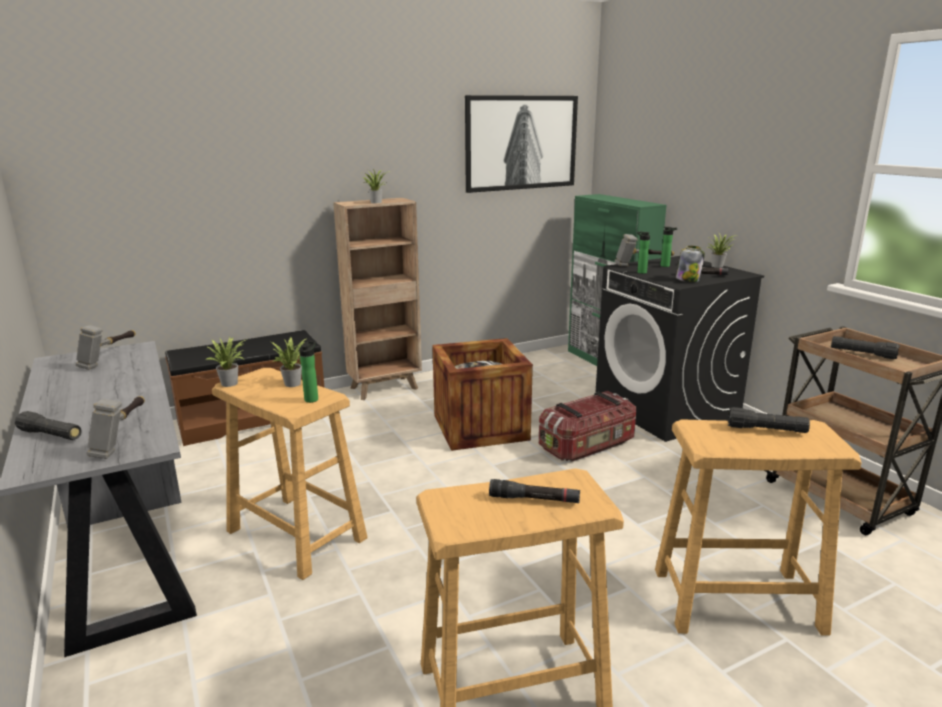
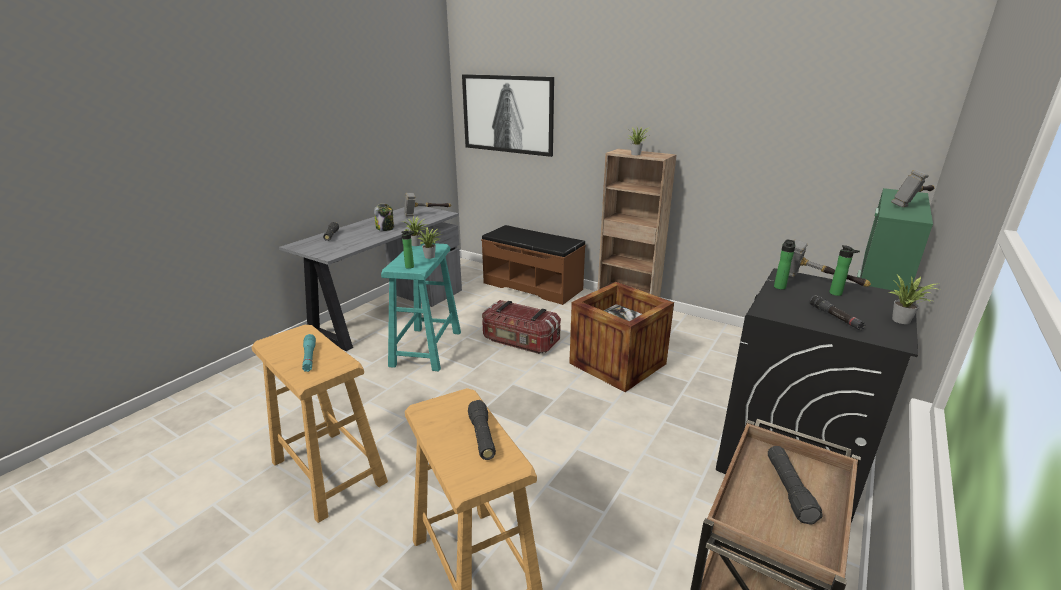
camera: 60 degrees right, 5 degrees up
hammer [87,396,145,459] -> hammer moved to [891,170,935,207]
beige stool [212,368,368,580] -> turquoise stool [381,243,461,371]
picture [465,95,578,193] -> picture moved to [462,74,554,157]
black flashlight [489,479,580,503] -> turquoise flashlight [302,334,316,372]
storage box [539,391,636,462] -> storage box moved to [482,300,561,354]
jar [676,246,705,282] -> jar moved to [374,204,394,231]

